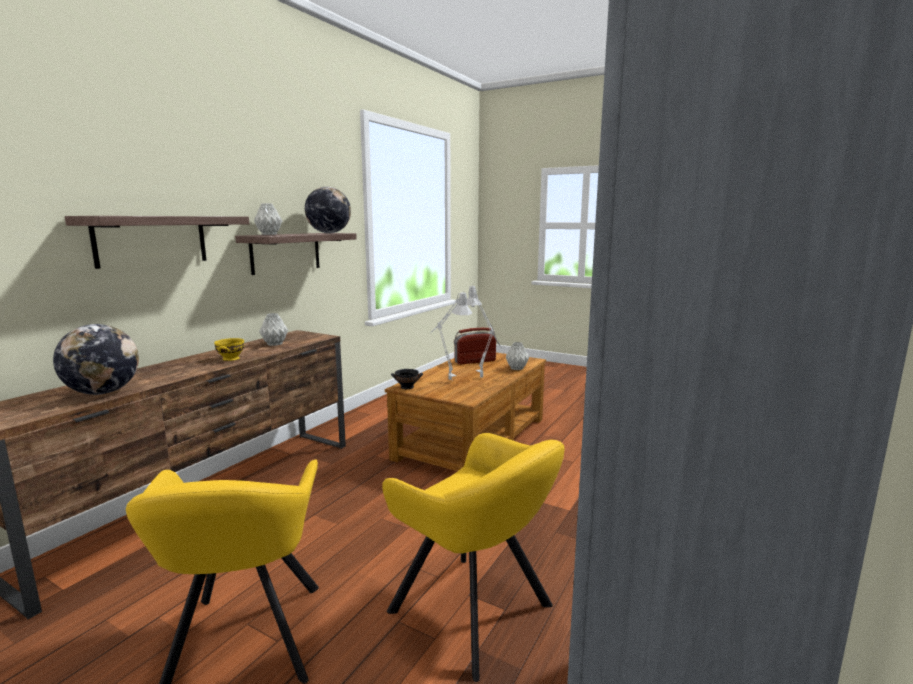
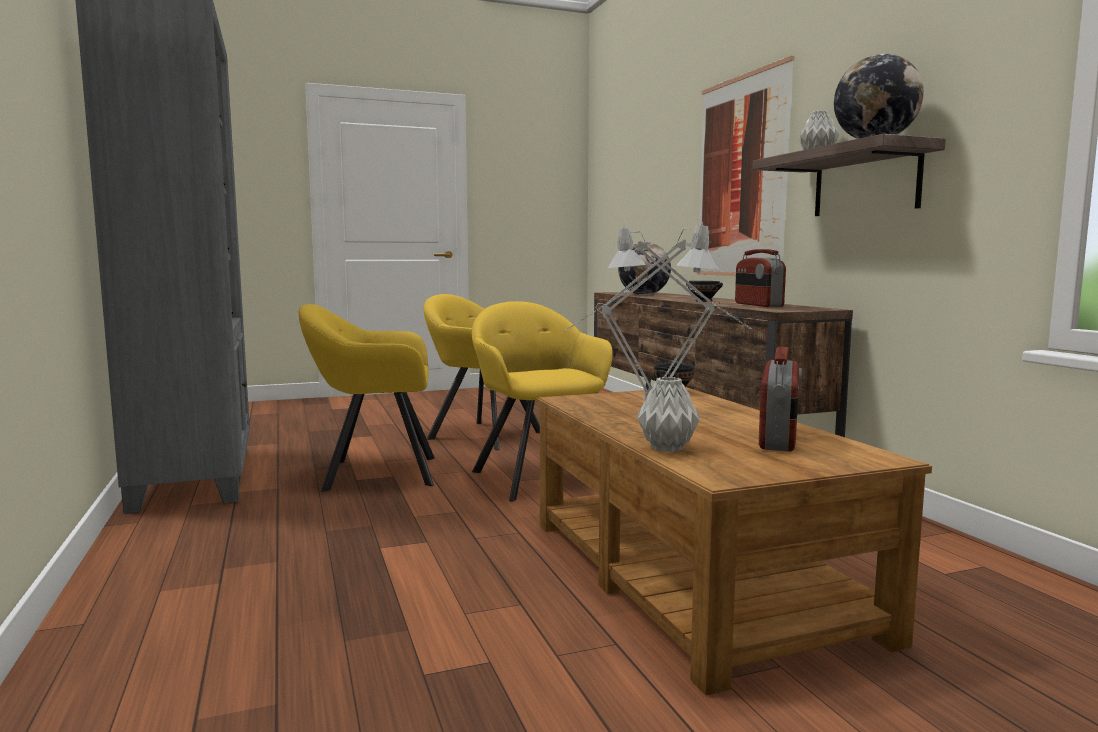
camera: 130 degrees right, 5 degrees down
shelf [65,216,249,269] -> picture [696,56,794,276]
yellow bowl [214,338,244,361] -> black bowl [686,281,723,302]
grey vase [259,313,288,346] -> radio [735,249,786,307]
none -> yellow armchair [472,301,613,502]

